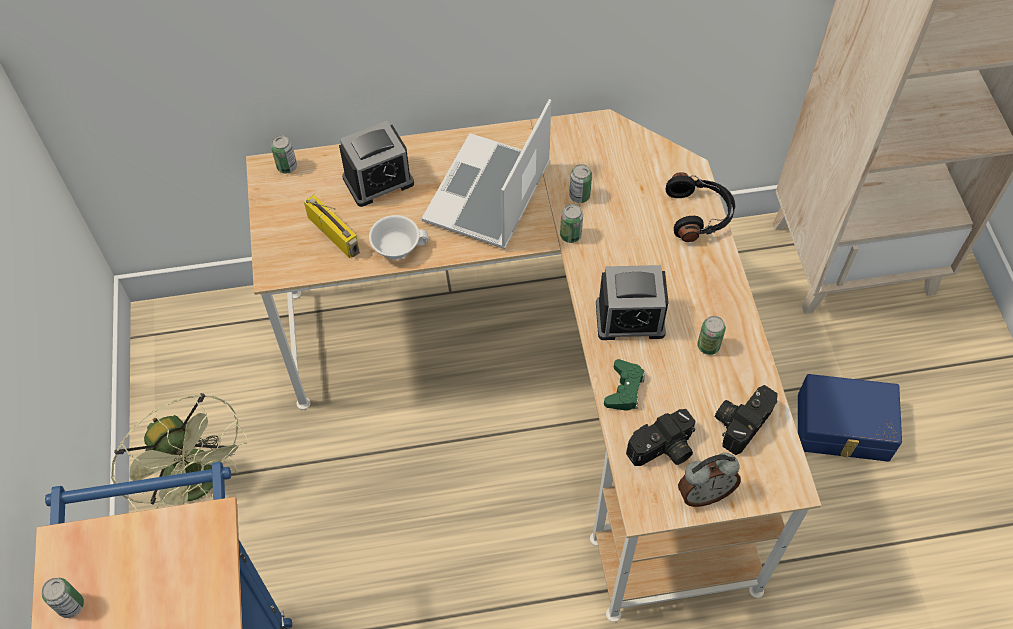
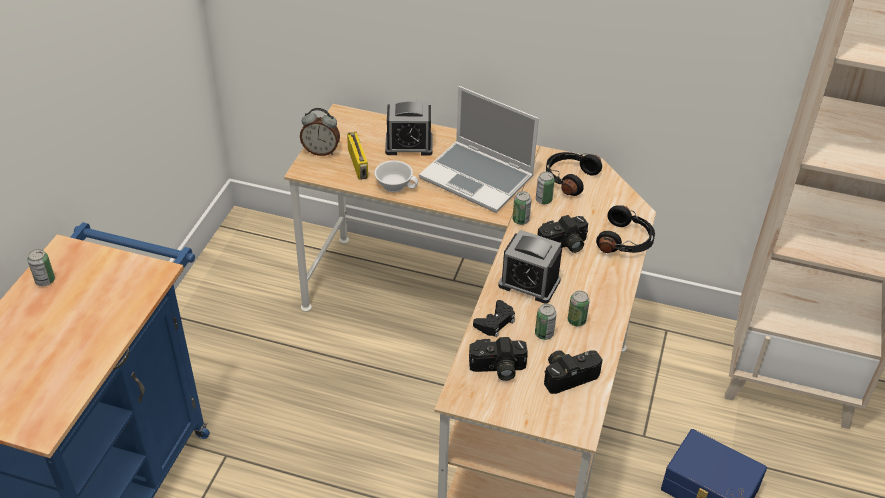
camera: 25 degrees right, 15 degrees down
green fan [111,393,249,512] -> none
can [271,135,297,174] -> can moved to [535,304,557,340]
laptop [421,99,551,249] -> laptop turned 105 degrees counterclockwise [419,86,539,213]
green game controller [604,359,645,411] -> black game controller [473,300,515,337]
alarm clock [678,453,741,507] -> alarm clock moved to [300,108,340,156]
none -> camera [537,215,588,253]
none -> black headphones [546,152,602,196]

